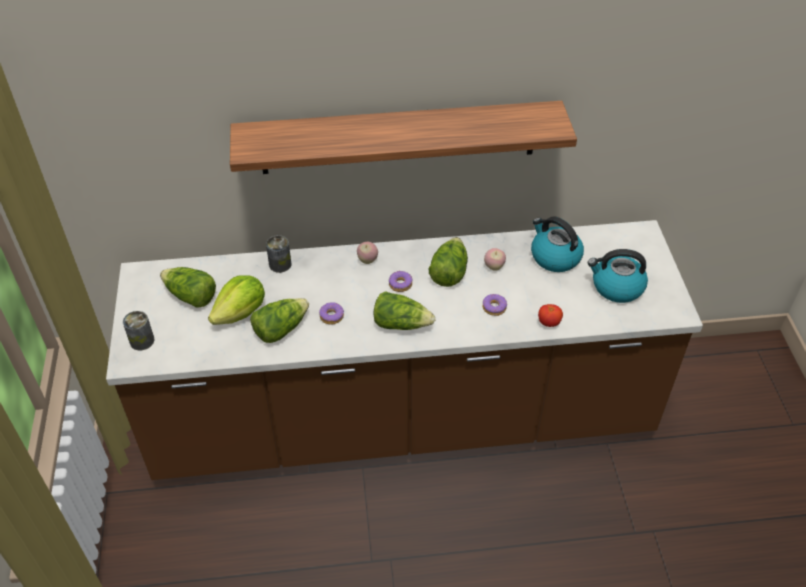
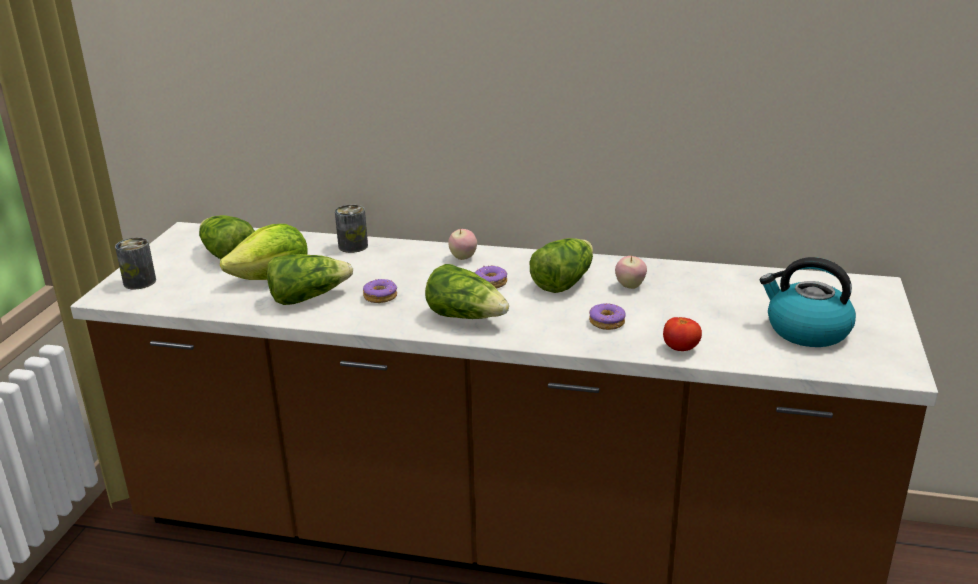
camera: 20 degrees right, 20 degrees down
shelf [230,101,577,174] -> none
kettle [531,217,584,272] -> none

